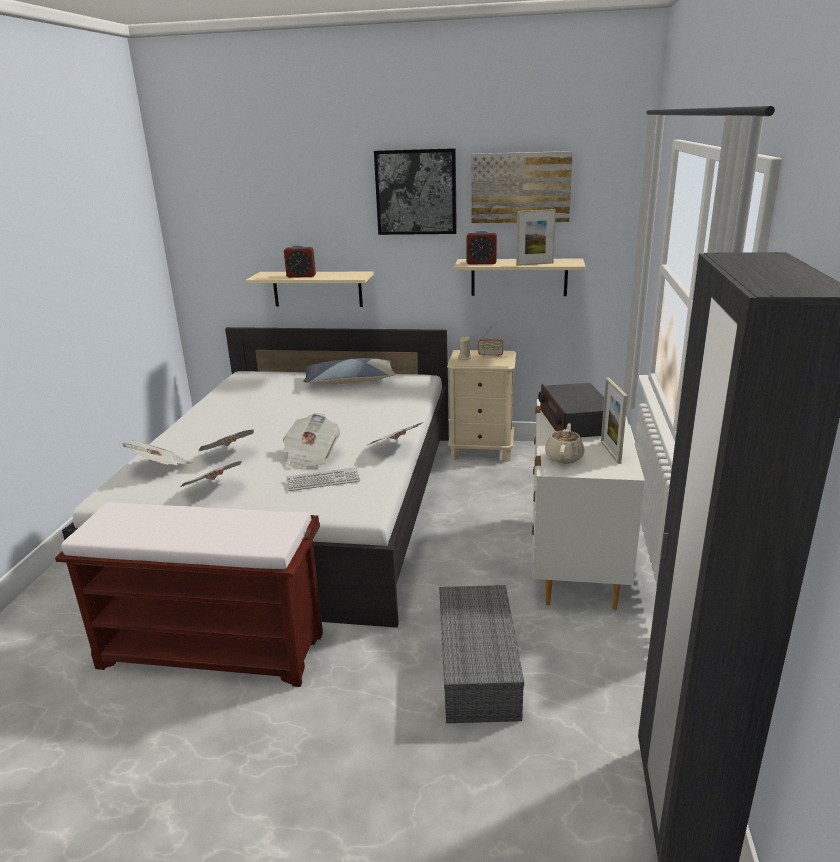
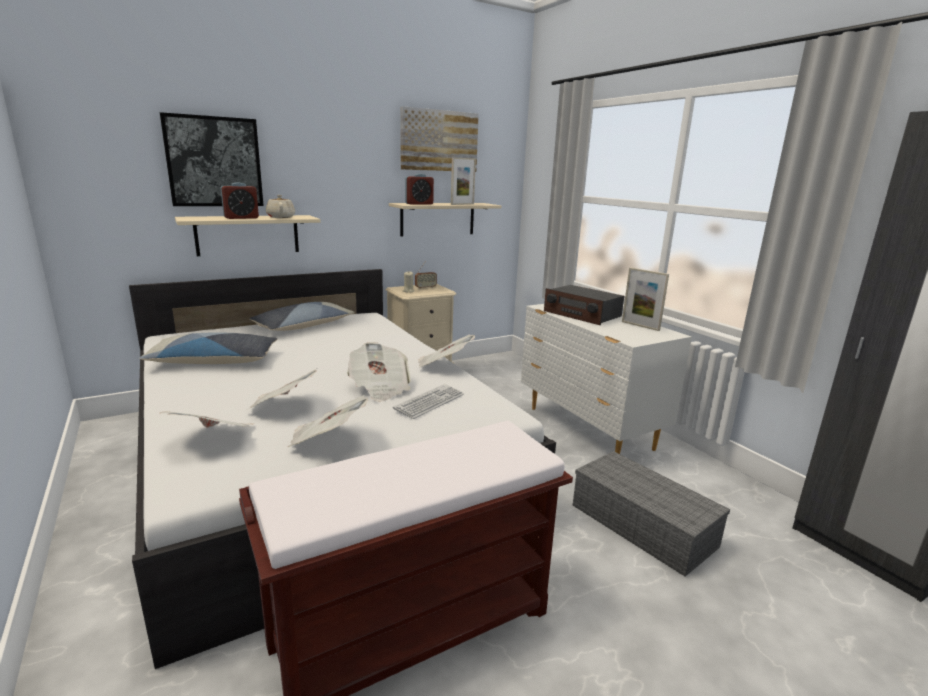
camera: 40 degrees left, 5 degrees down
picture [374,148,457,235] -> picture moved to [160,112,264,206]
beige teapot [545,423,585,464] -> beige teapot moved to [266,195,295,218]
none -> pillow [139,332,278,364]

